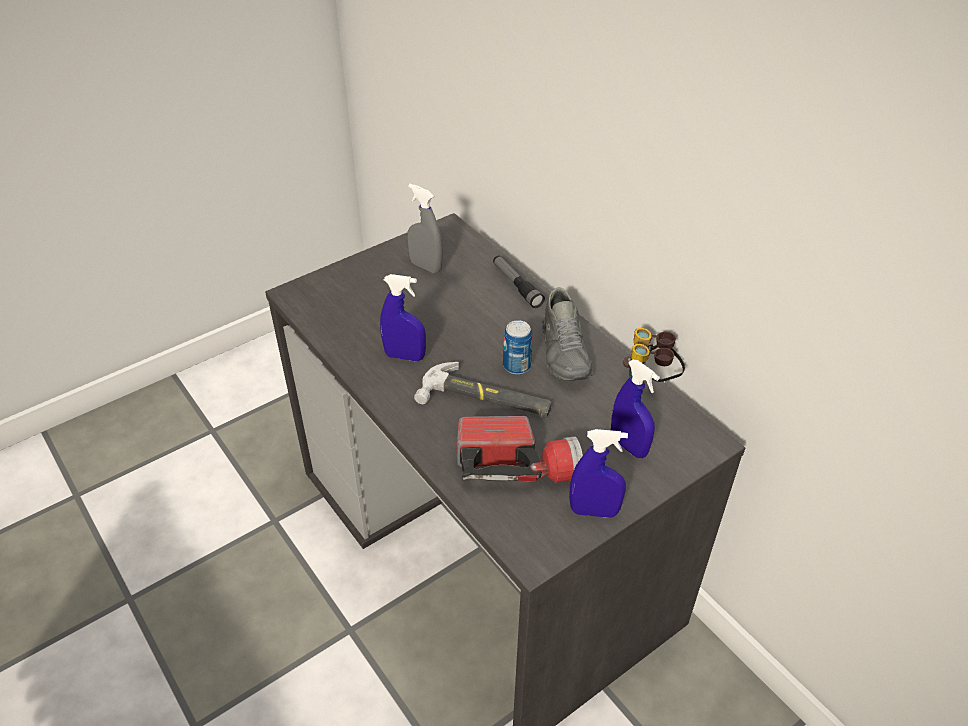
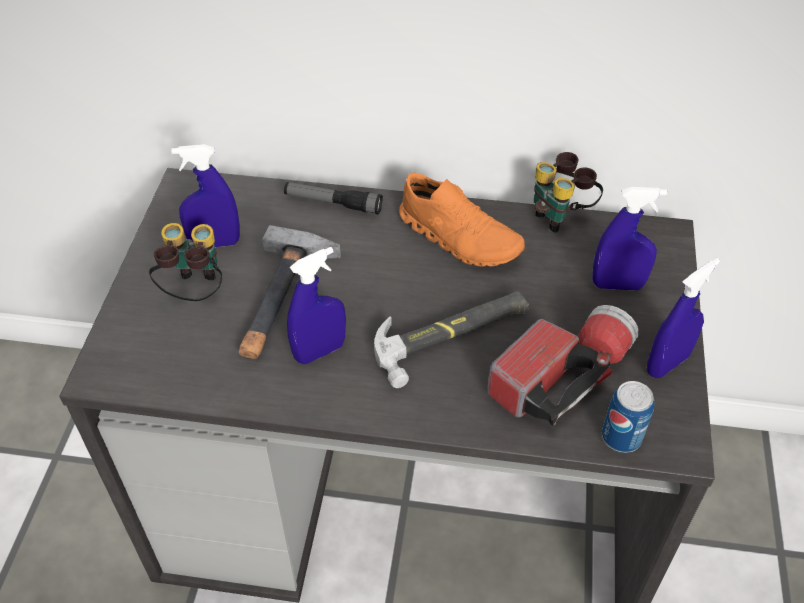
camera: 45 degrees left, 5 degrees up
grey spray bottle [408,184,443,273] -> blue spray bottle [171,144,240,247]
can [503,320,533,374] -> can moved to [602,381,654,453]
grey shoe [542,287,593,381] -> orange shoe [399,173,525,266]
none -> binoculars [149,223,222,301]
none -> hammer [239,225,341,359]

